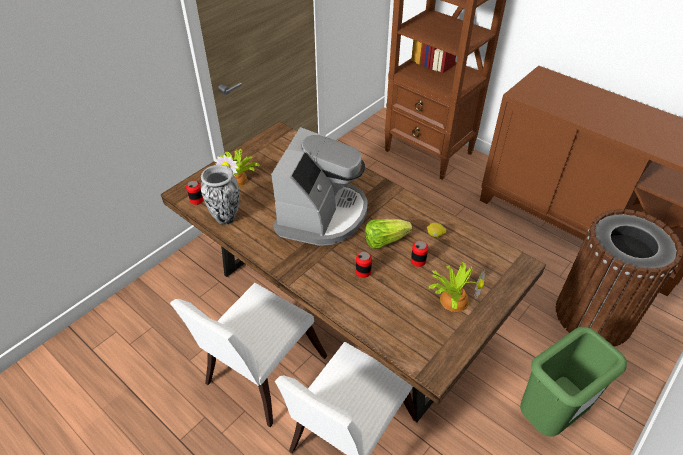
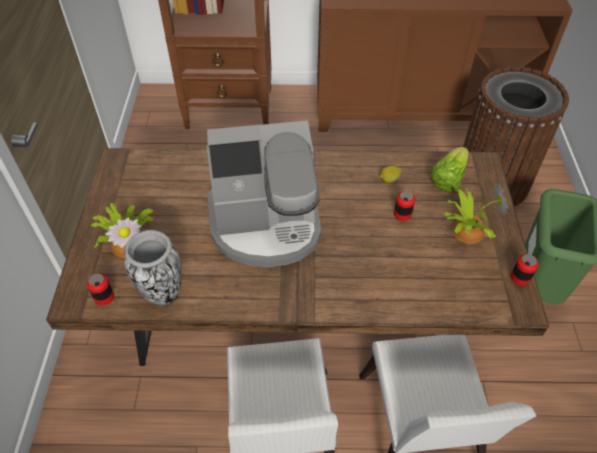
camera: 40 degrees left, 5 degrees up
coffee machine [271,127,368,246] -> coffee machine turned 105 degrees clockwise [207,120,321,267]
can [356,252,372,278] -> can moved to [511,254,539,286]
lettuce [365,219,412,249] -> lettuce moved to [431,147,469,192]

